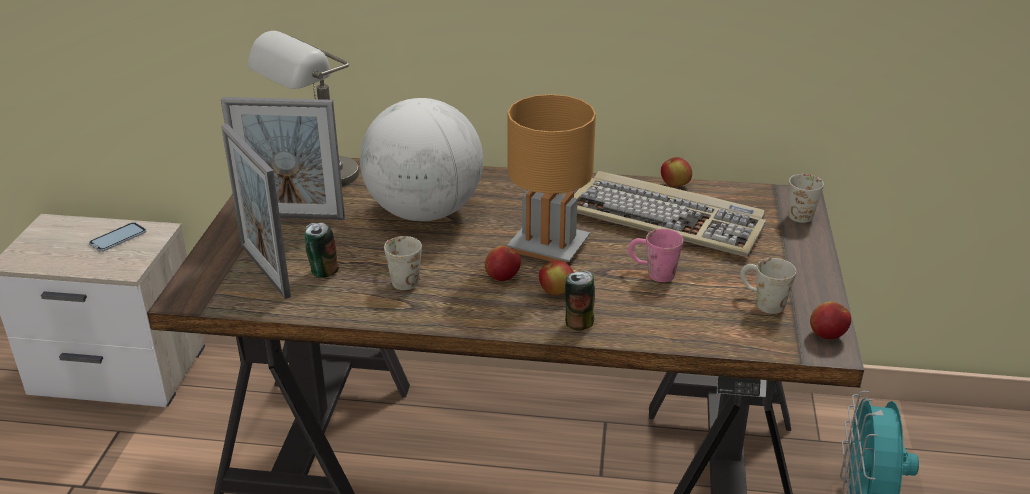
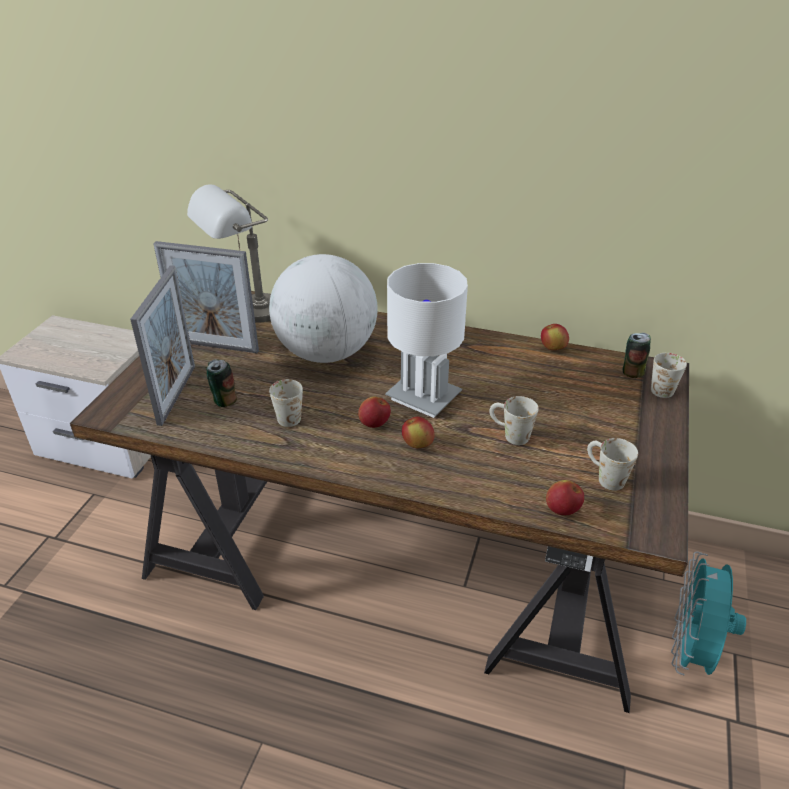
camera: 10 degrees right, 5 degrees up
phone [89,222,147,252] -> none
picture frame [221,124,291,299] -> picture frame turned 150 degrees counterclockwise [130,266,195,426]
brown table lamp [507,94,596,264] -> white table lamp [385,263,468,418]
can [565,270,595,331] -> can moved to [623,332,651,378]
keyboard [574,171,766,257] -> none
pink mug [628,229,683,282] -> white mug [489,396,539,445]
apple [810,301,851,339] -> apple moved to [546,480,584,515]

